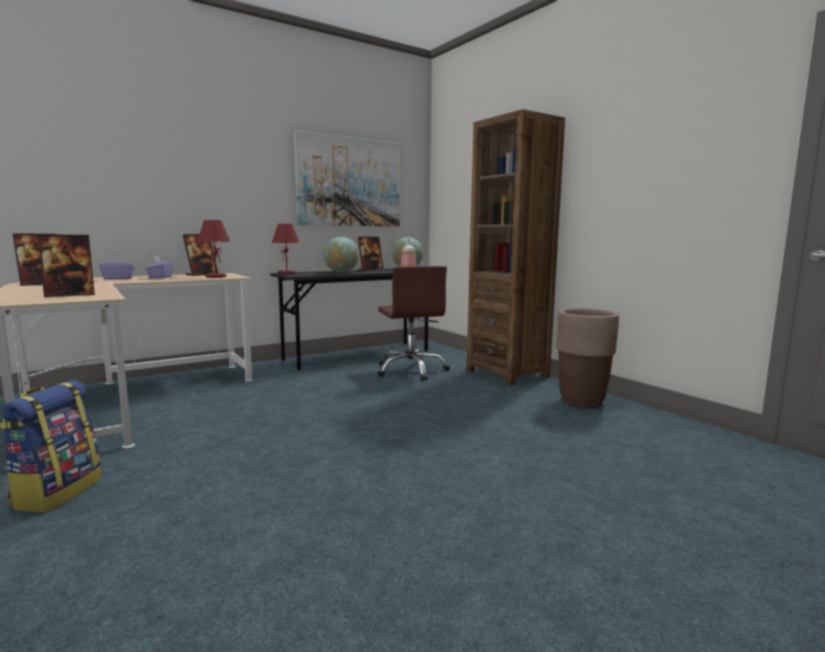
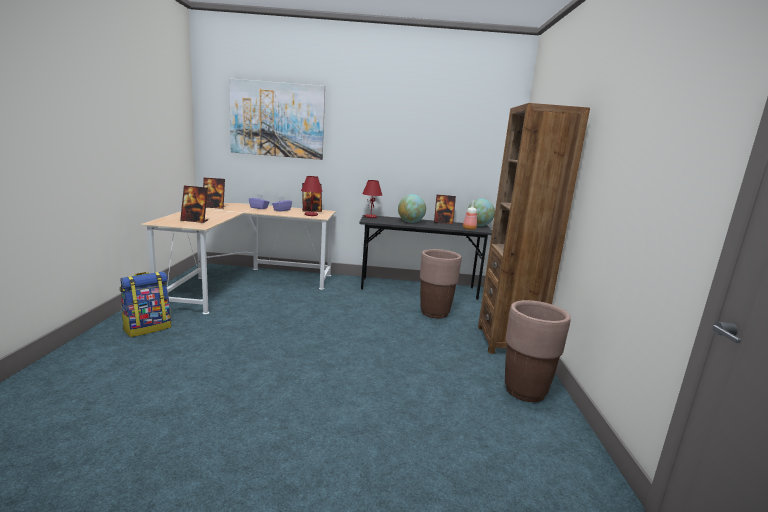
camera: 35 degrees right, 5 degrees up
picture [294,130,400,227] -> picture moved to [229,79,325,160]
brown office chair [377,266,450,381] -> brown planter [420,249,461,319]

